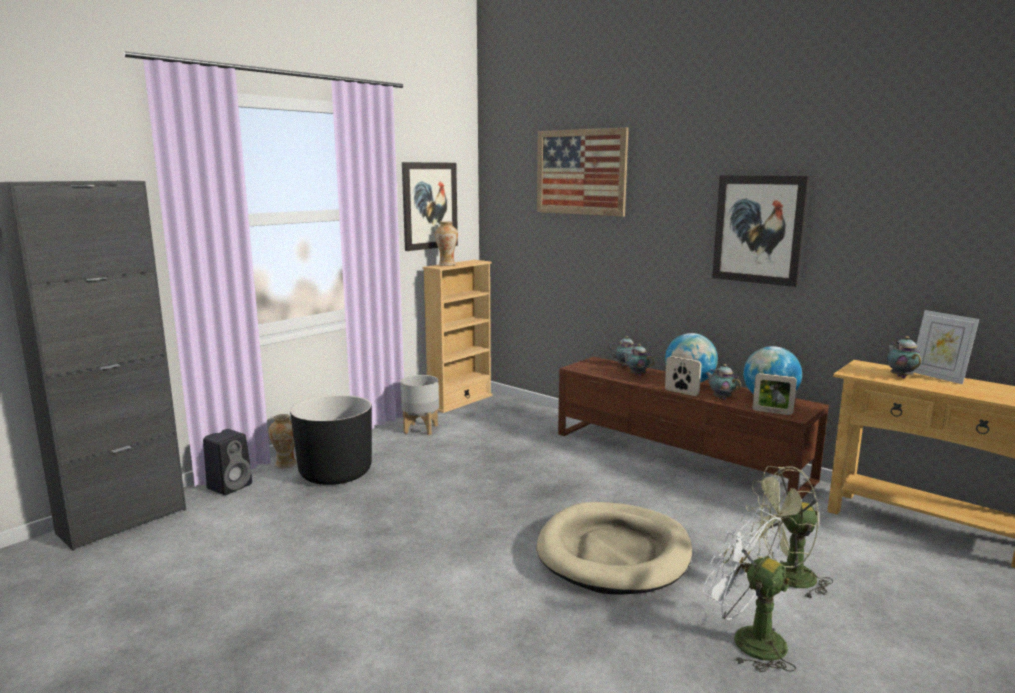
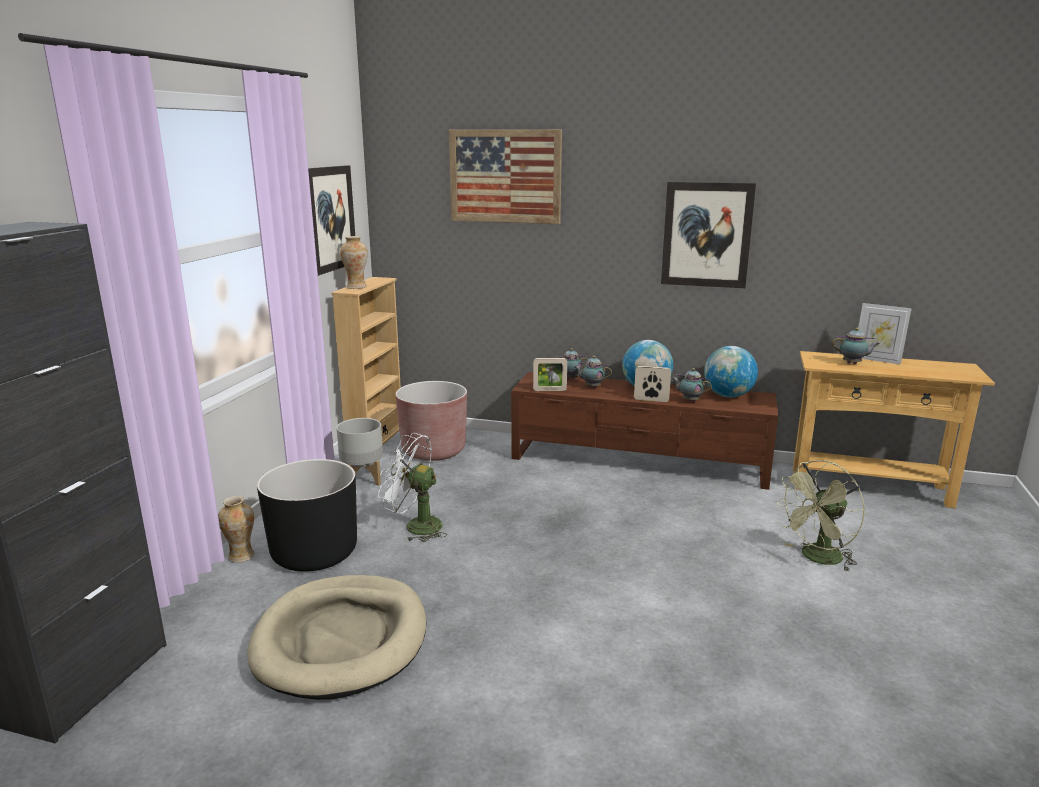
camera: 25 degrees left, 5 degrees up
black speaker [203,429,252,495] -> none
beige dog bed [537,502,692,595] -> beige dog bed moved to [248,575,426,700]
white fan [703,509,796,672] -> white fan moved to [378,433,447,542]
picture frame [753,373,797,415] -> picture frame moved to [533,358,567,391]
teapot [887,336,921,378] -> teapot turned 135 degrees clockwise [832,328,880,364]
none -> brown planter [395,381,467,461]

